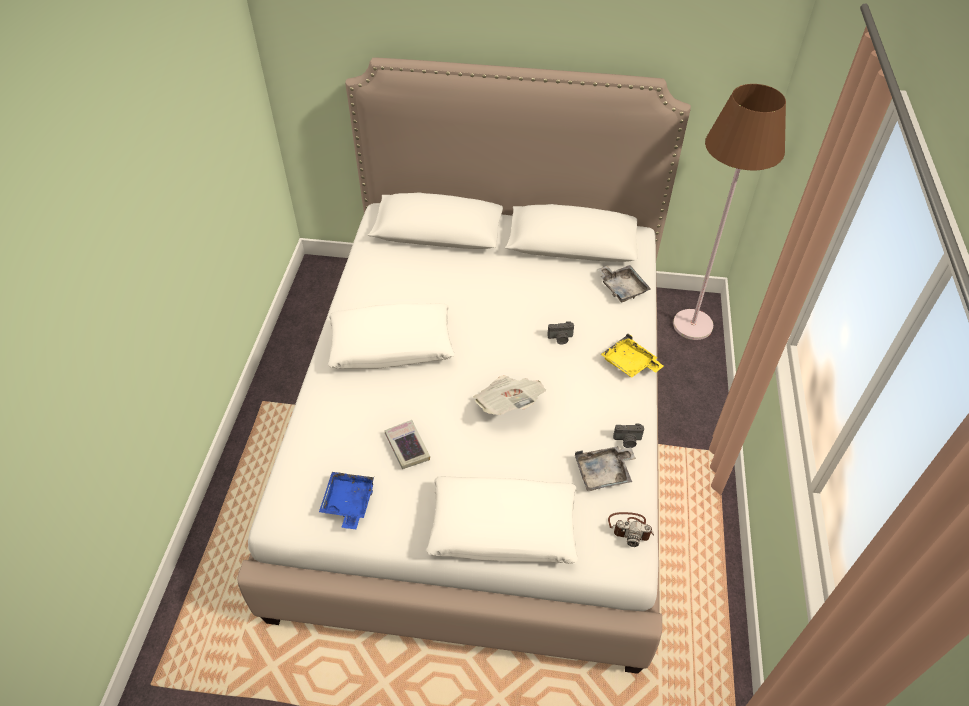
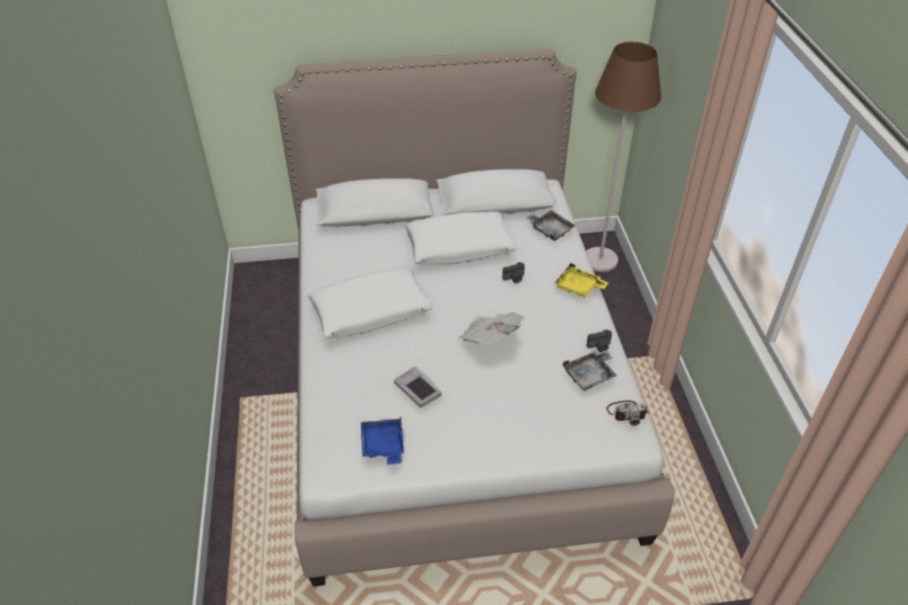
camera: 15 degrees left, 5 degrees down
white pillow [426,476,578,564] -> white pillow moved to [404,211,516,264]

